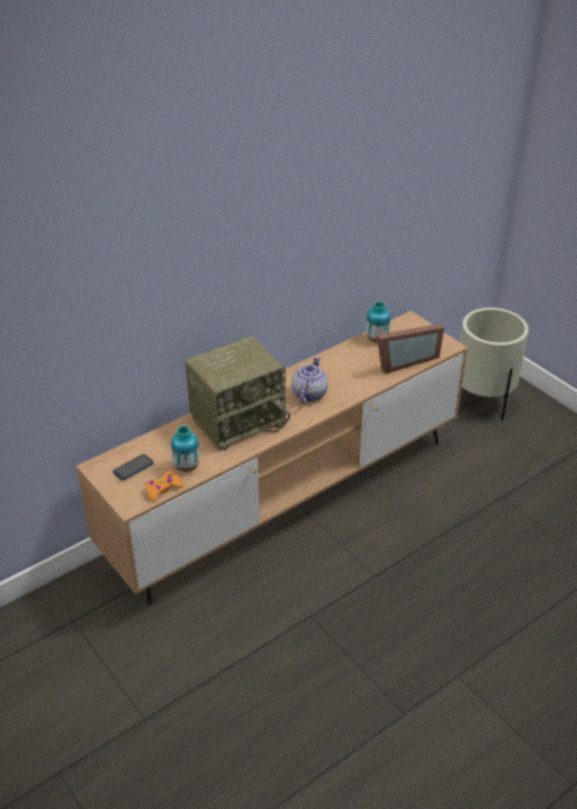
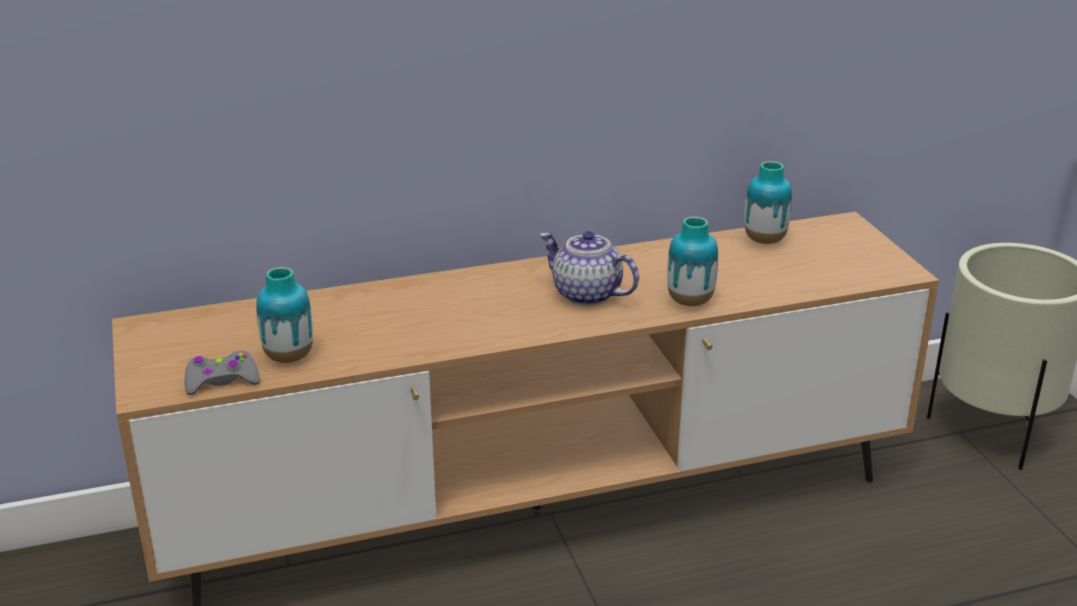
camera: 20 degrees right, 10 degrees down
phone [113,454,154,480] -> none
orange game controller [145,471,184,502] -> grey game controller [184,350,260,395]
radio [185,336,290,451] -> none
teapot [292,356,328,403] -> teapot turned 90 degrees counterclockwise [539,231,639,306]
picture frame [377,324,444,374] -> none
none -> vase [667,216,718,306]

